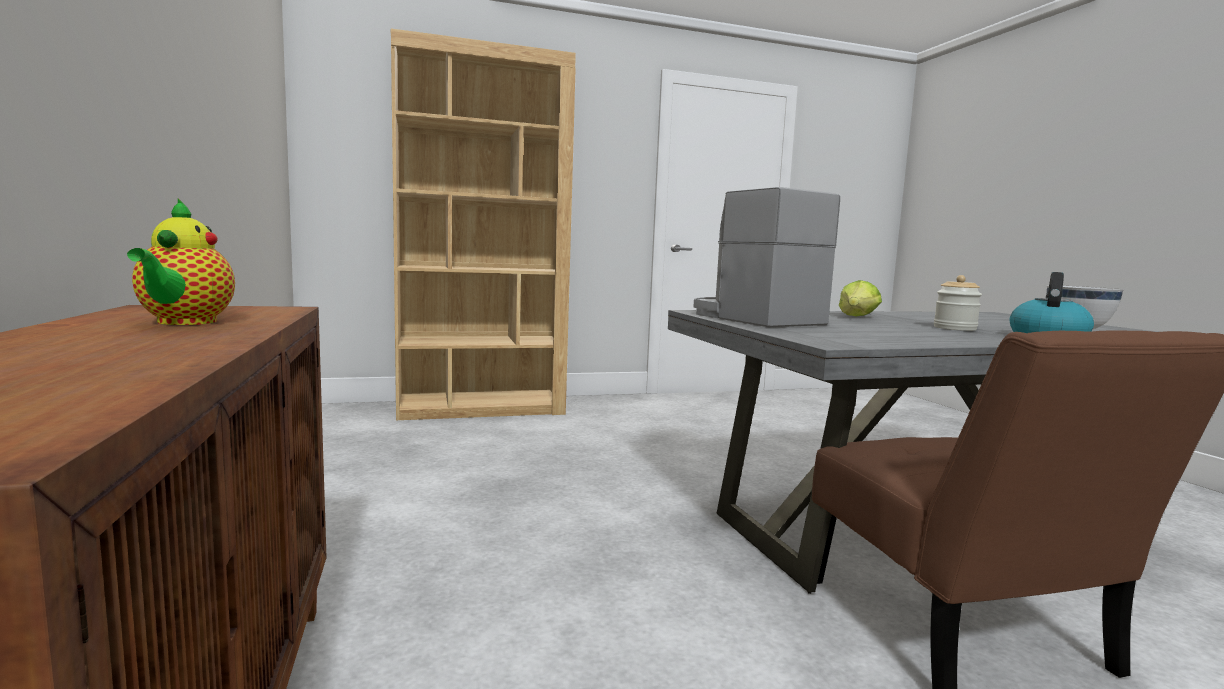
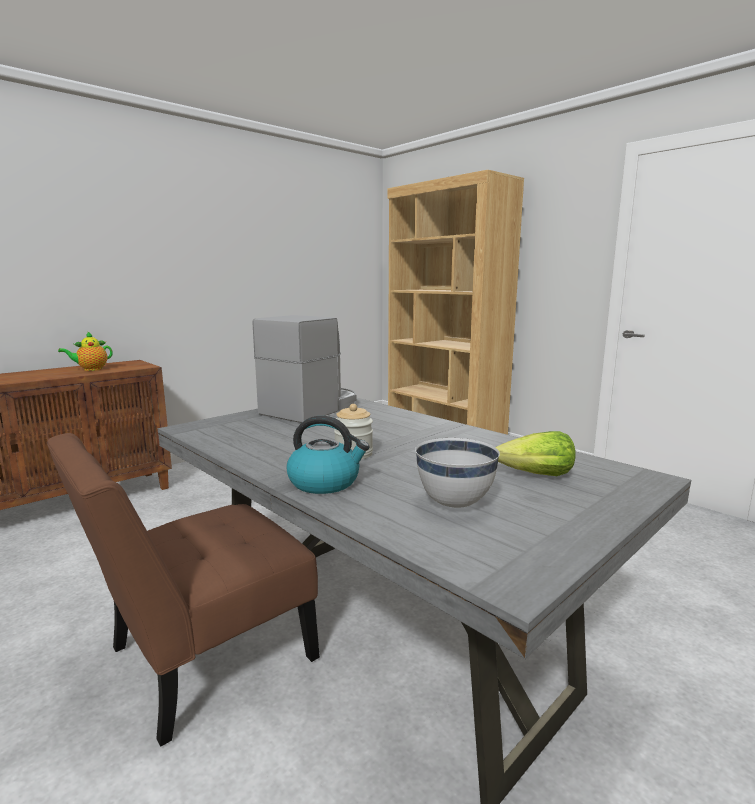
camera: 65 degrees right, 5 degrees up
lettuce [839,280,882,316] -> lettuce moved to [495,431,576,476]

